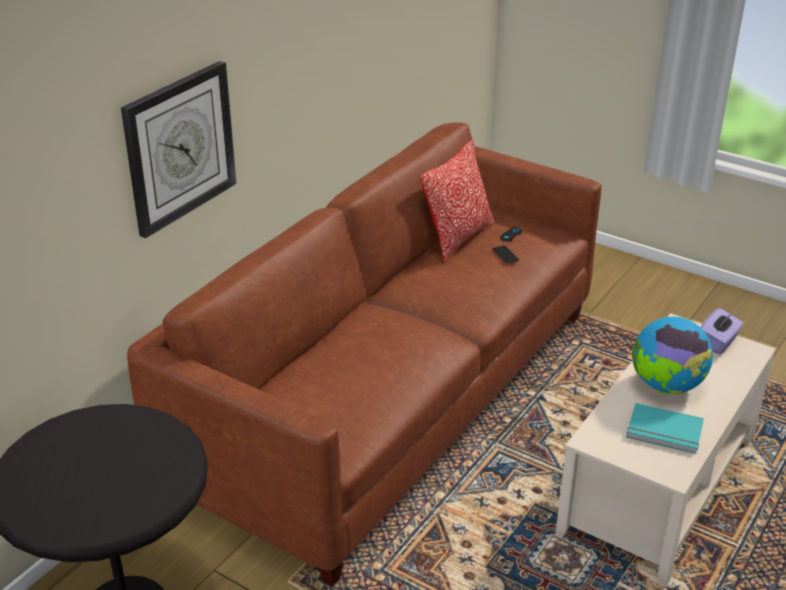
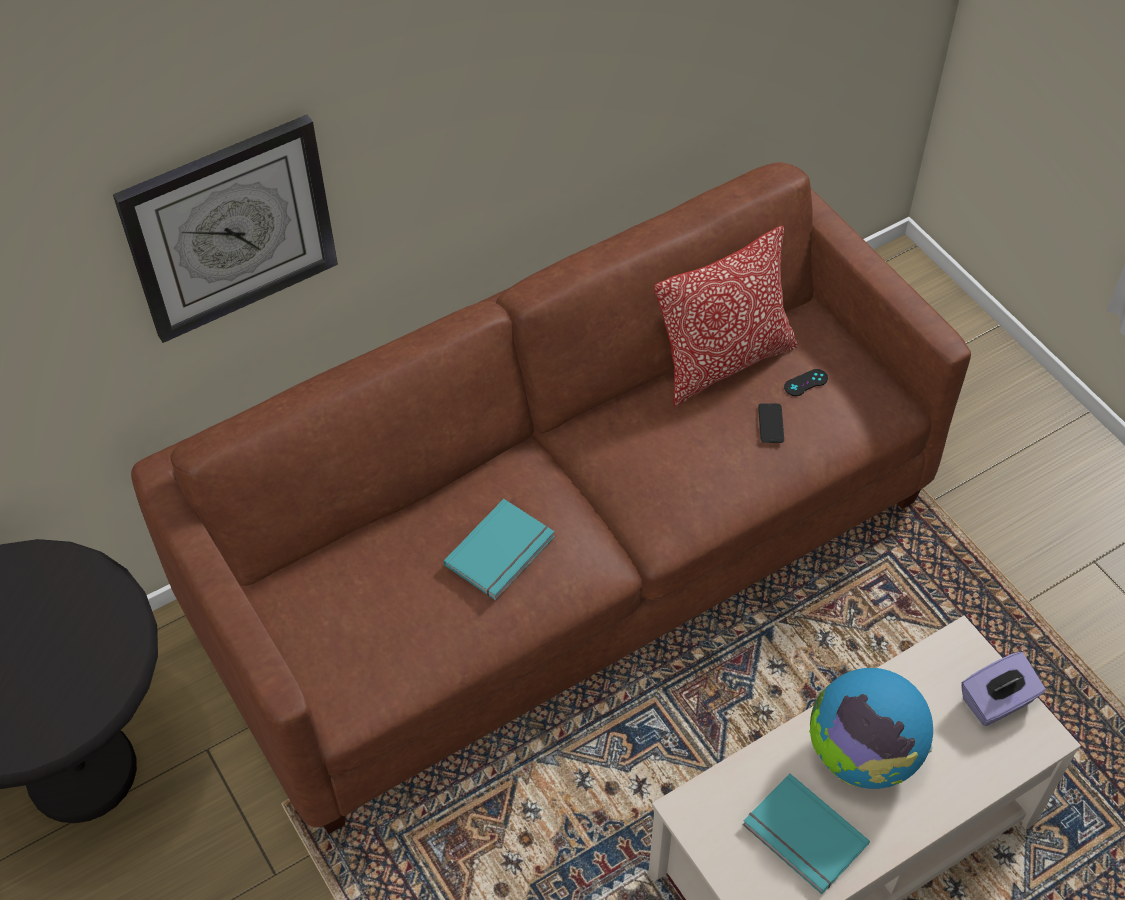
camera: 25 degrees right, 20 degrees up
none -> turquoise book [443,499,555,600]

